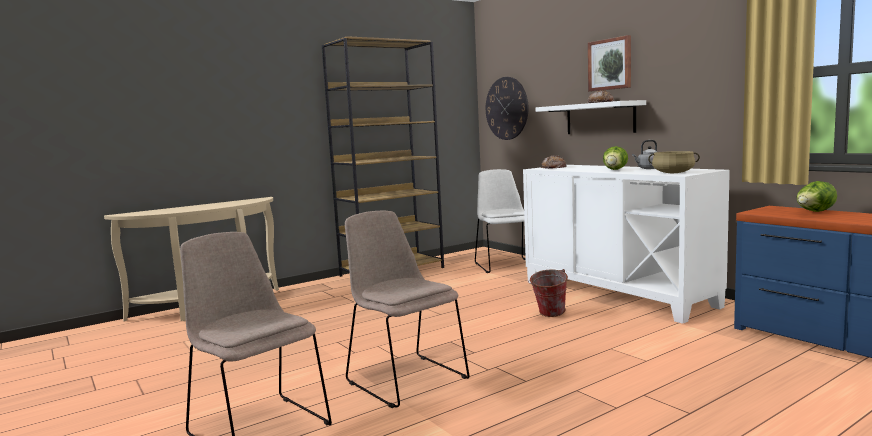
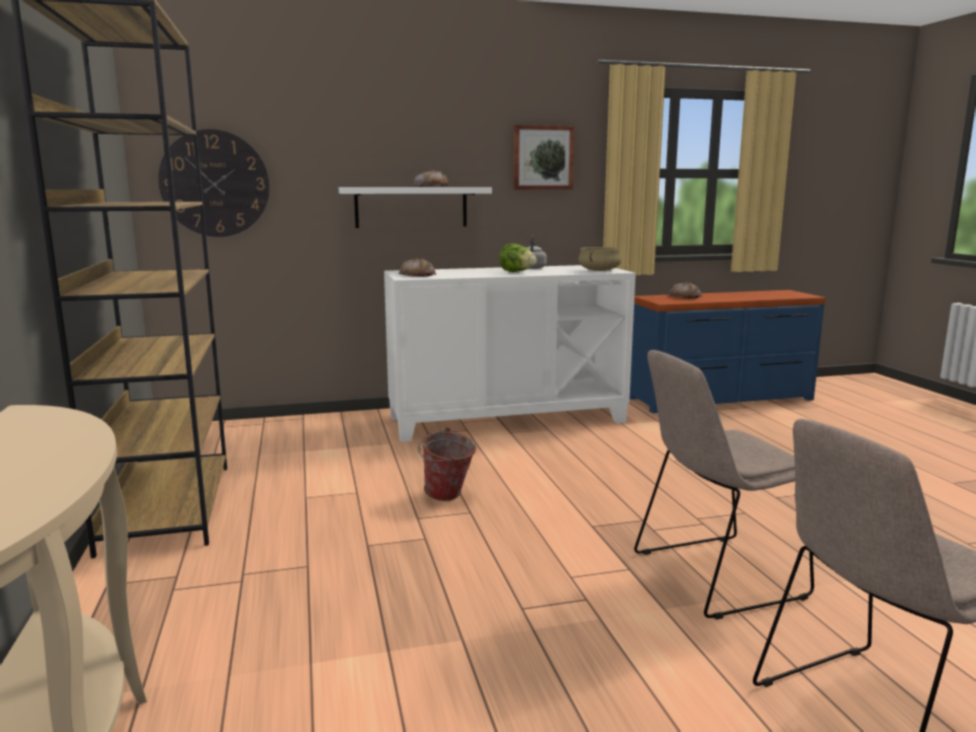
camera: 70 degrees left, 5 degrees up
white chair [475,169,526,273] -> none
bucket [528,269,568,317] -> bucket moved to [418,428,476,501]
picture [588,35,631,91] -> picture moved to [513,125,575,189]
lettuce [796,181,837,212] -> bread [668,282,702,299]

